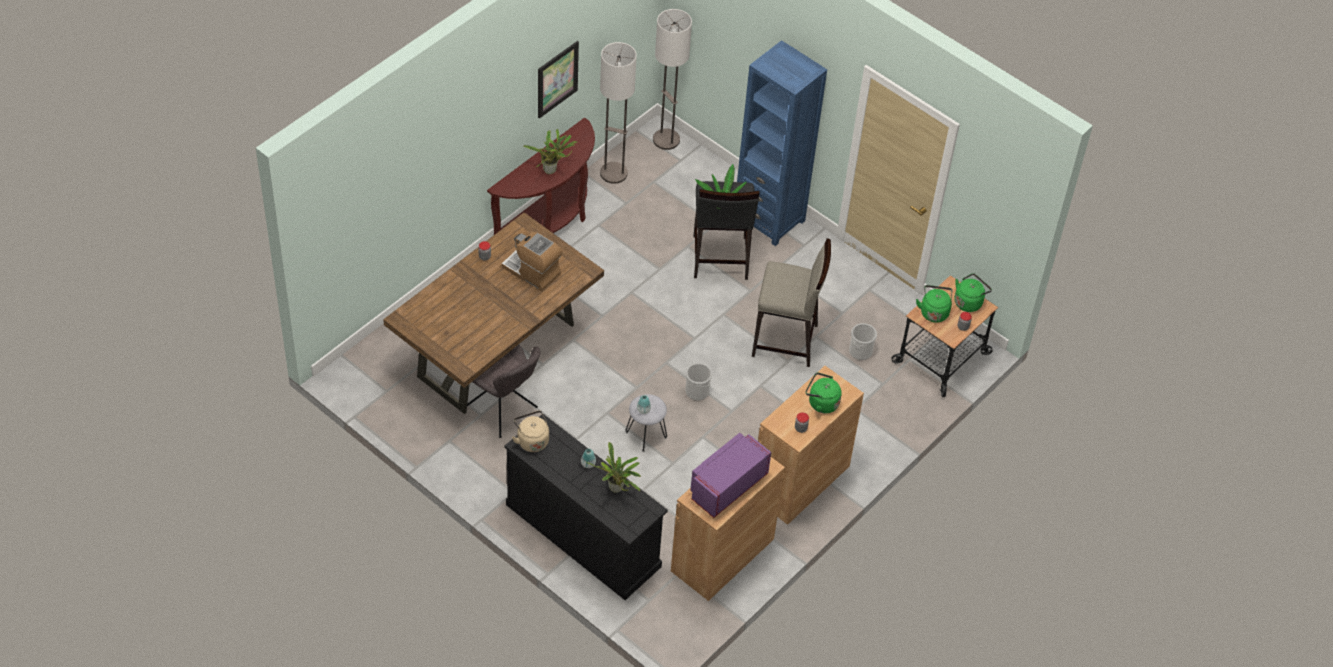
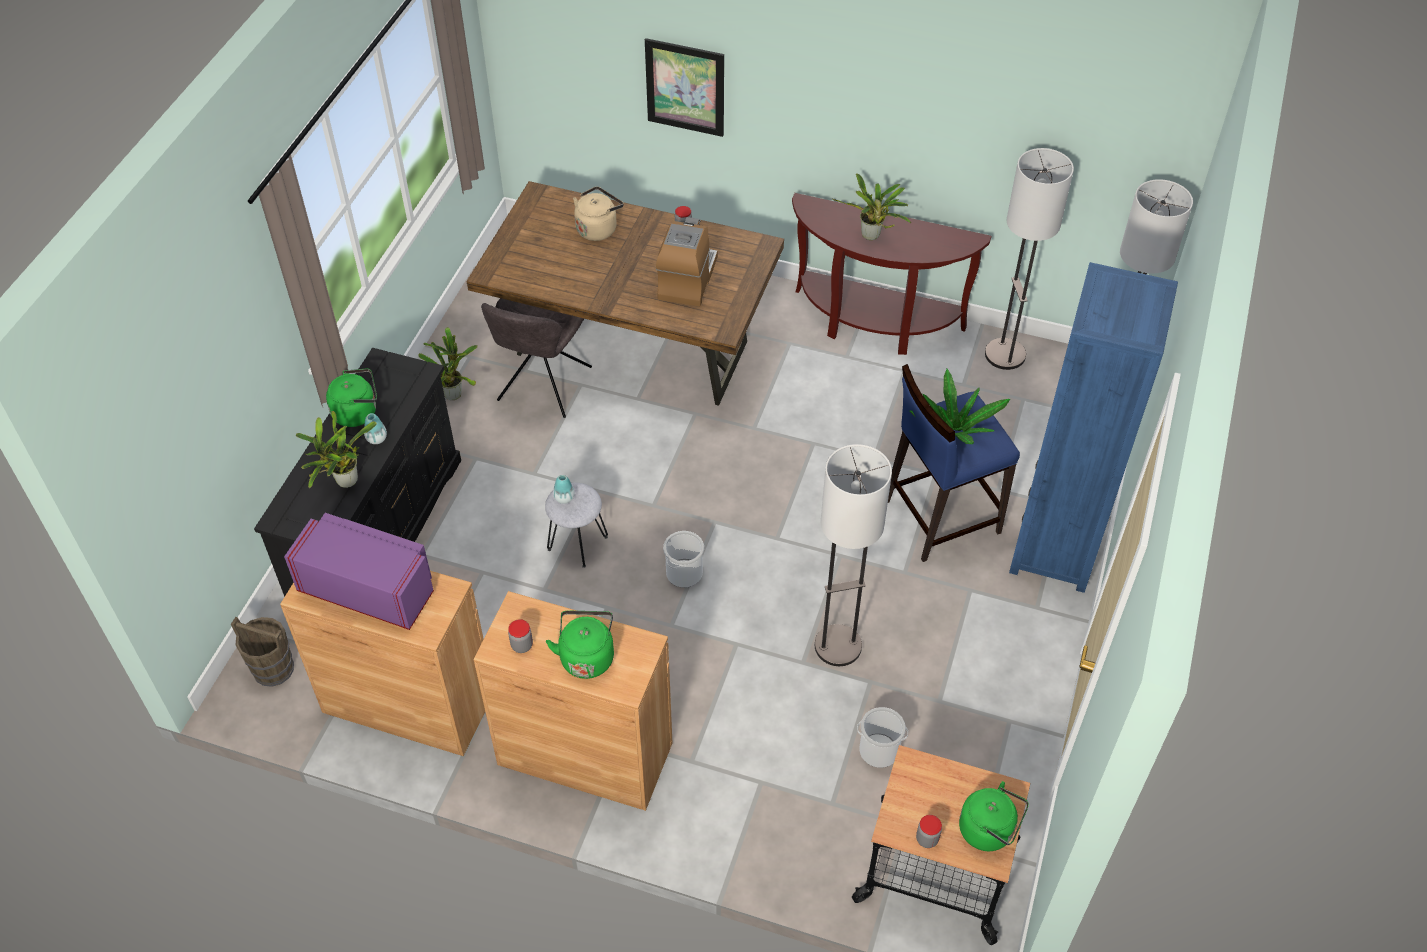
camera: 70 degrees right, 0 degrees up
beige kettle [512,410,549,452] -> beige kettle moved to [573,187,624,241]
picture [538,41,579,119] -> picture moved to [645,38,724,137]
black stool [694,181,760,280] -> blue stool [888,364,1020,562]
beige stool [752,238,831,367] -> floor lamp [815,444,892,666]
green kettle [916,285,952,323] -> green kettle moved to [326,368,377,427]
none -> brown bucket [231,617,294,687]
none -> potted plant [418,327,477,400]

